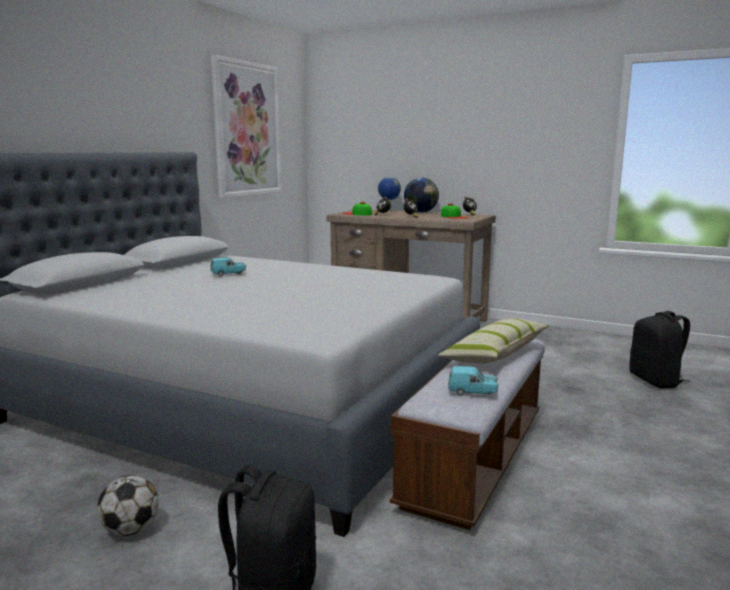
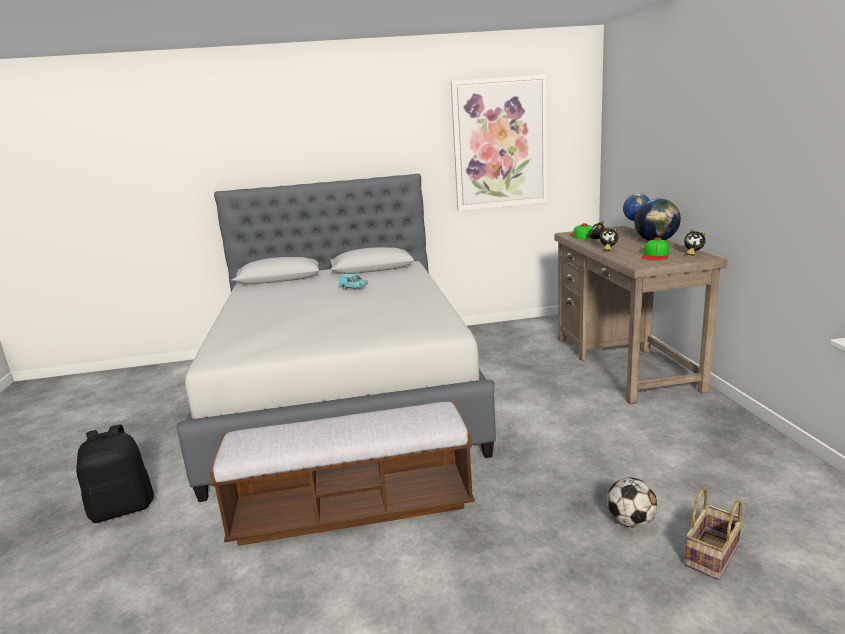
camera: 55 degrees right, 5 degrees up
football [97,475,159,536] -> football moved to [607,478,657,528]
pillow [438,319,549,364] -> none
turquoise toy car [448,366,498,396] -> none
black backpack [629,311,690,388] -> basket [685,488,743,580]

